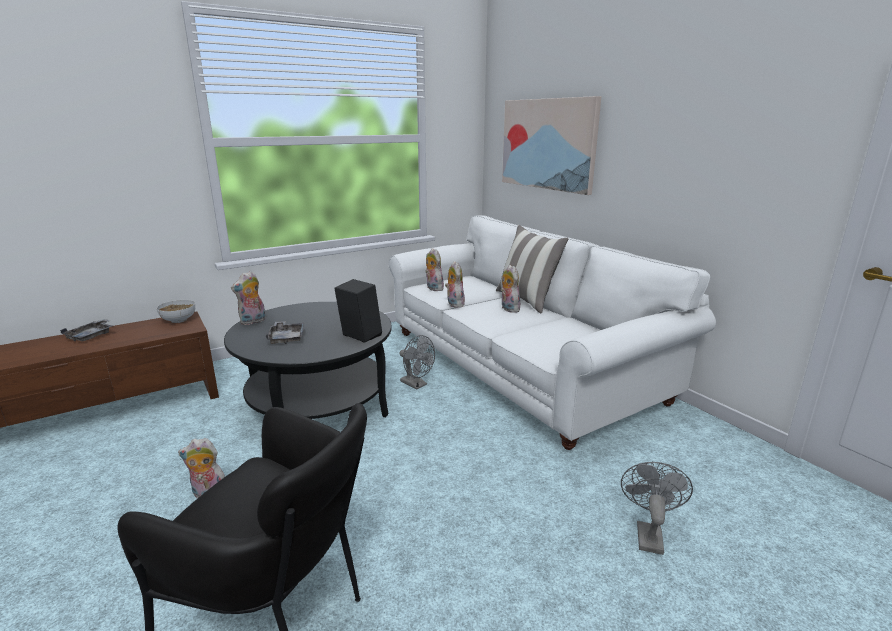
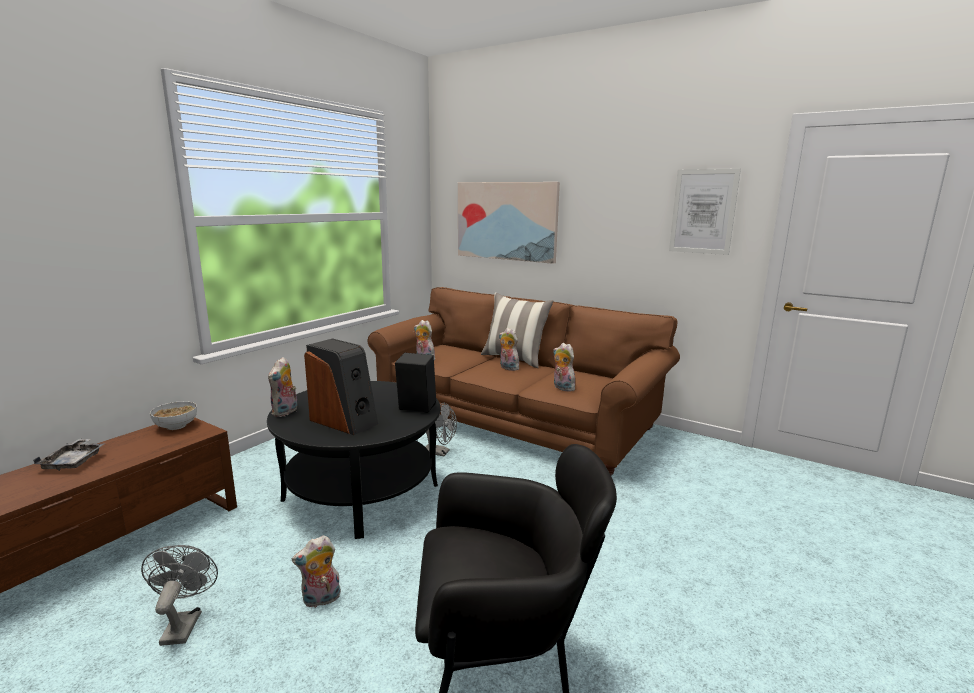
camera: 25 degrees left, 5 degrees down
grey tray [266,321,304,344] -> speaker [304,338,378,435]
white sofa [389,215,716,450] -> brown sofa [368,287,680,475]
plush toy [445,261,465,308] -> plush toy moved to [553,343,575,392]
grey fan [621,462,693,555] -> grey fan moved to [141,545,218,646]
none -> picture [669,169,741,255]

